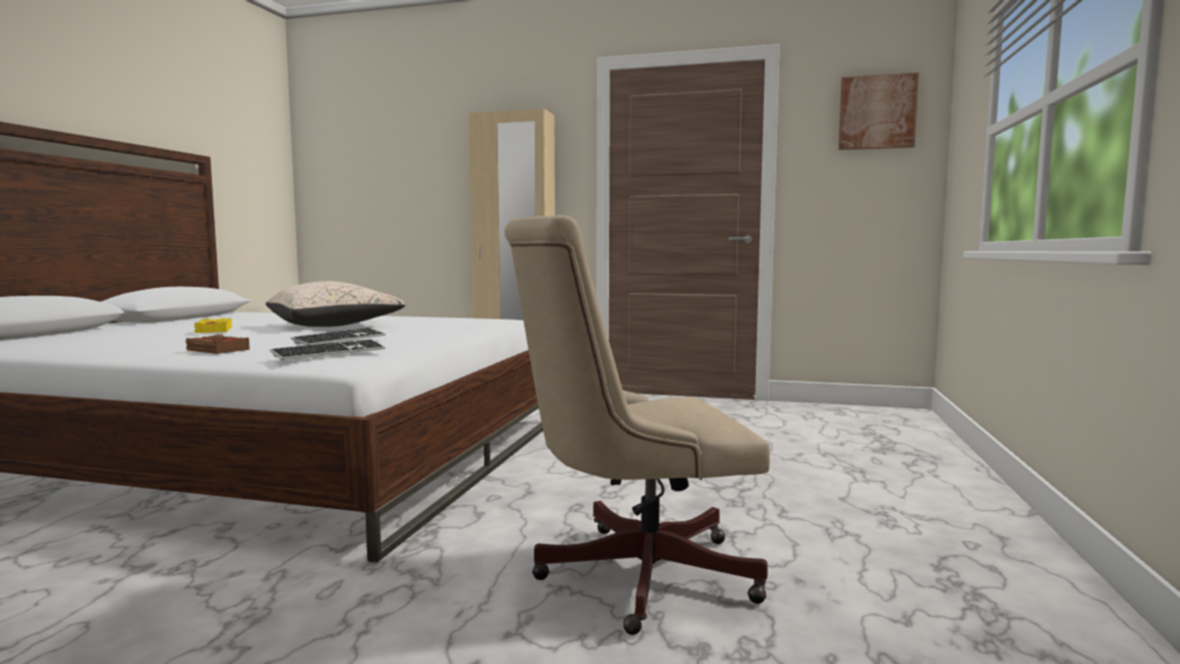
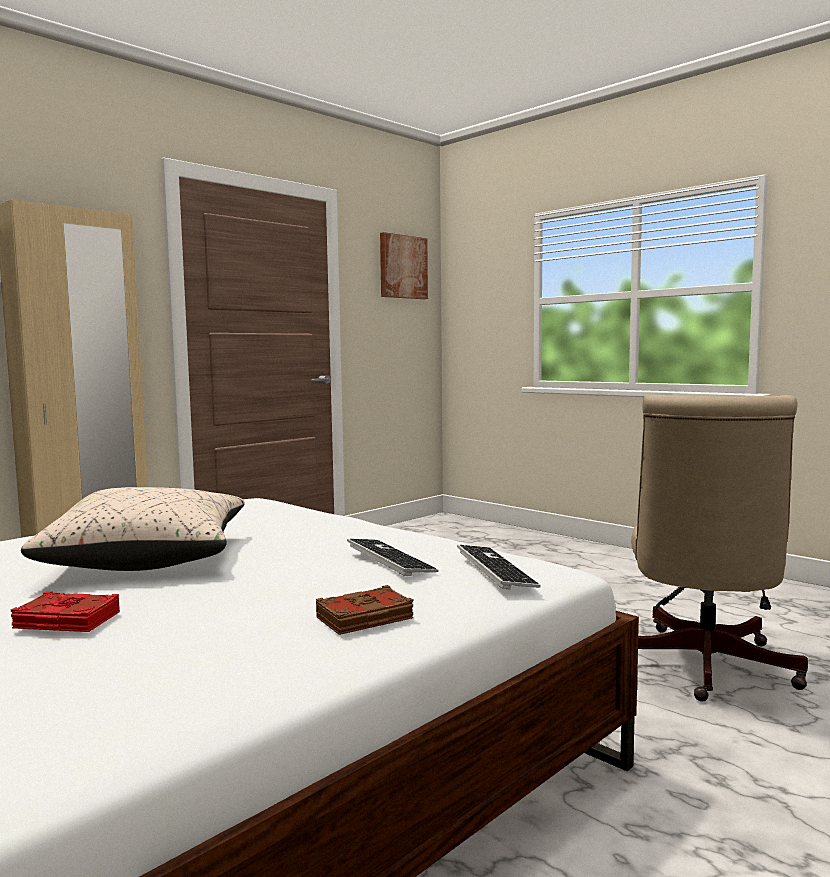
camera: 60 degrees left, 0 degrees up
yellow book [194,318,232,333] -> red book [11,591,120,632]

